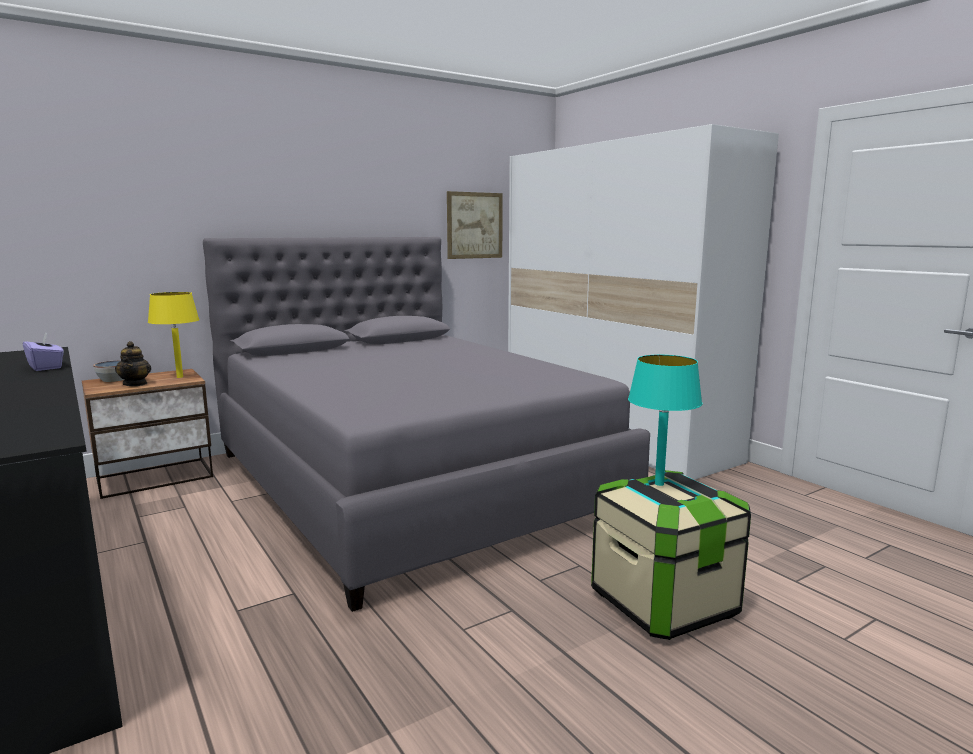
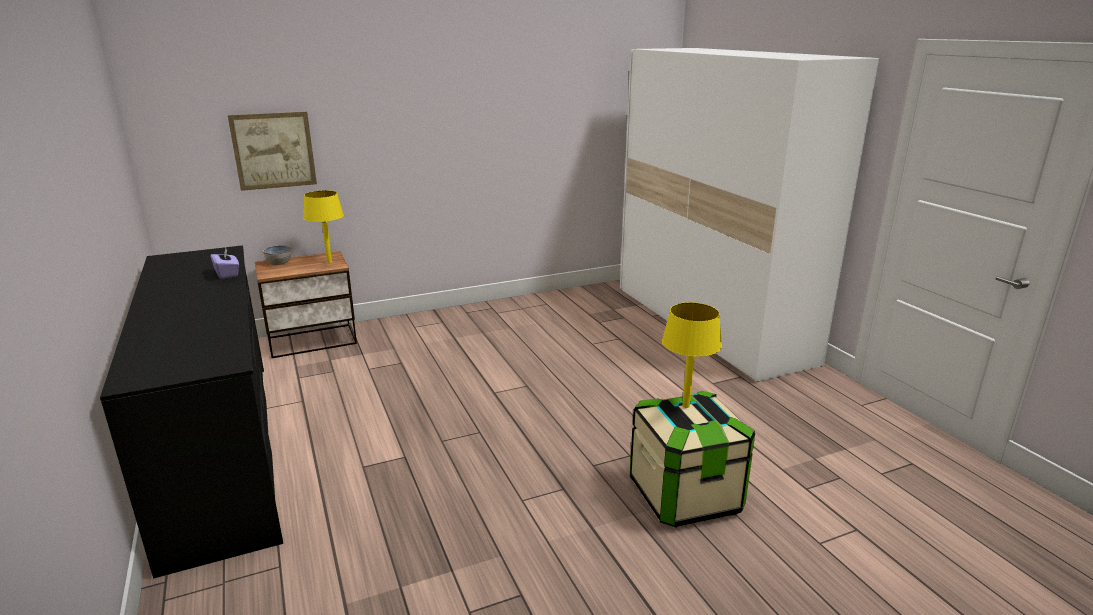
camera: 10 degrees right, 10 degrees up
teapot [115,341,151,386] -> none
grey bed [203,237,650,612] -> none
picture [447,191,503,259] -> picture moved to [228,112,317,191]
turquoise table lamp [628,355,702,486] -> yellow table lamp [662,302,722,408]

